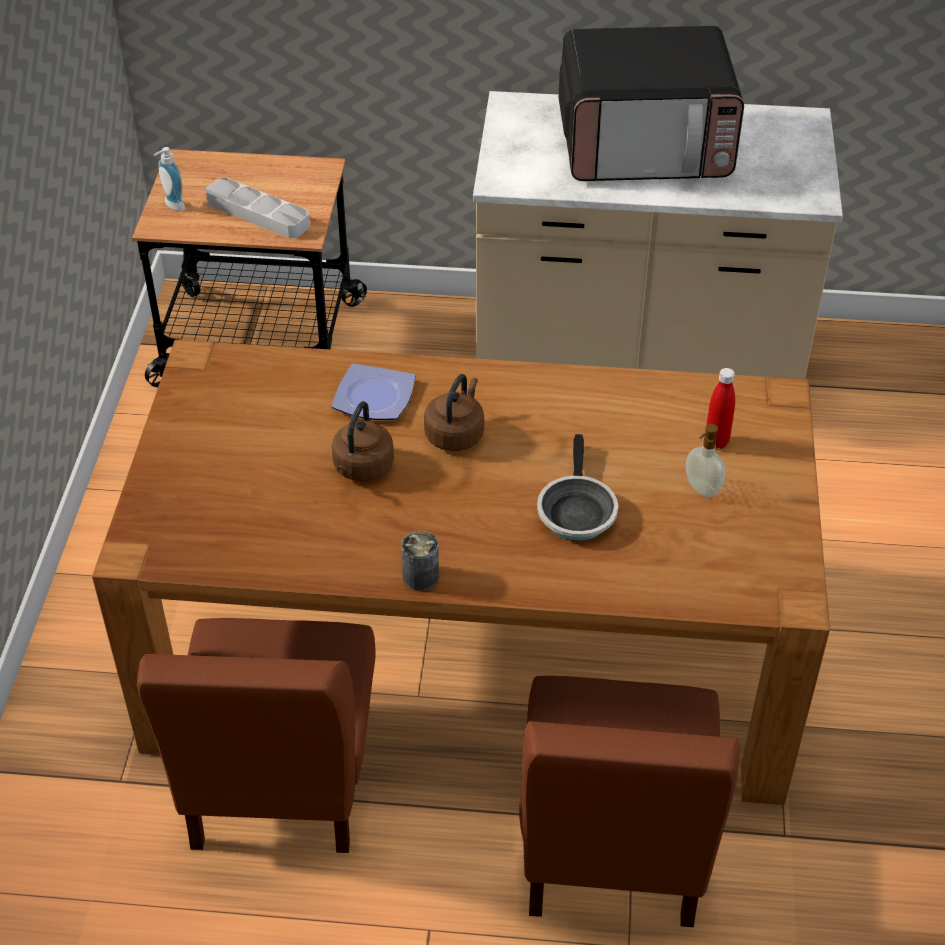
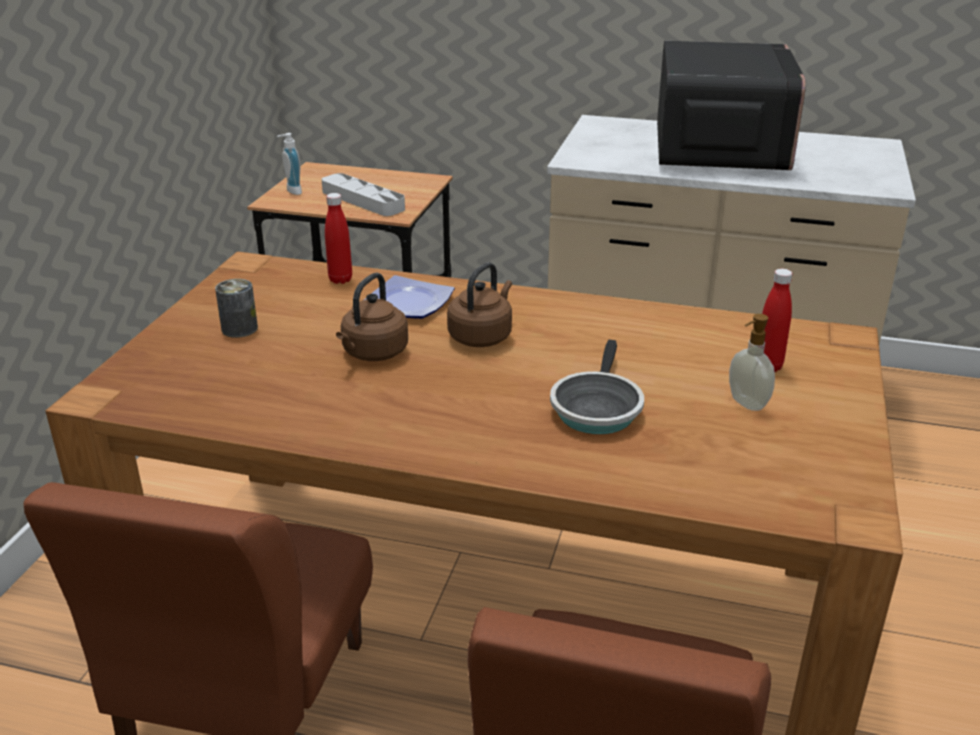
camera: 10 degrees right, 15 degrees down
can [401,531,439,591] -> can moved to [215,279,258,338]
microwave [559,26,744,181] -> microwave turned 90 degrees counterclockwise [657,41,806,170]
none -> red bottle [325,193,352,284]

